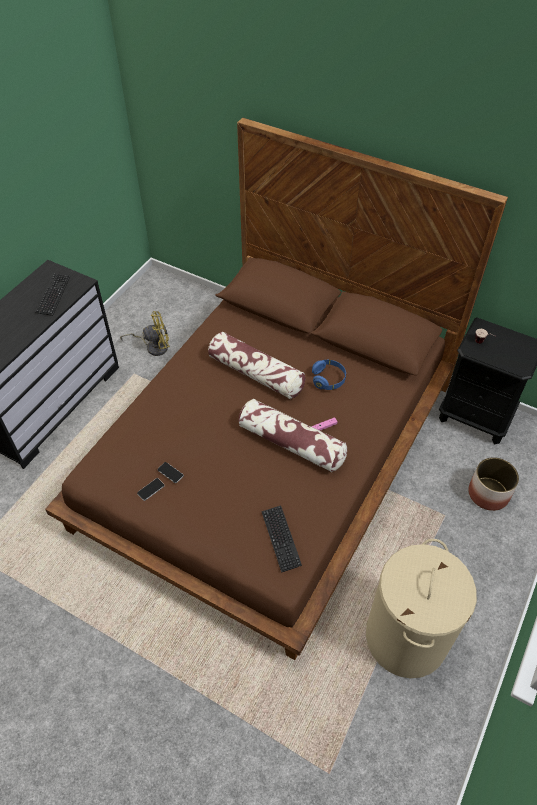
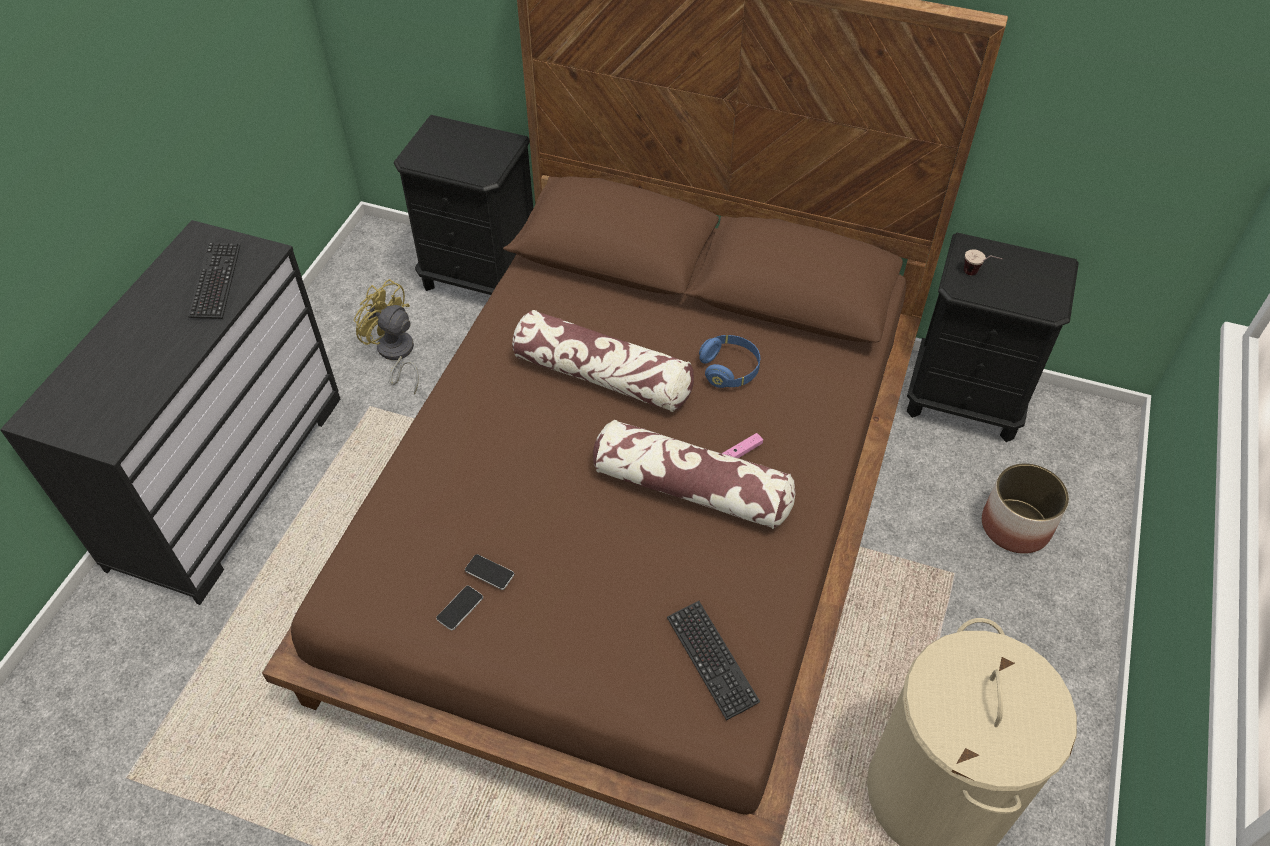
camera: 10 degrees left, 0 degrees up
yellow fan [120,311,170,356] -> yellow fan turned 120 degrees counterclockwise [354,279,419,394]
none -> black nightstand [394,115,533,295]

